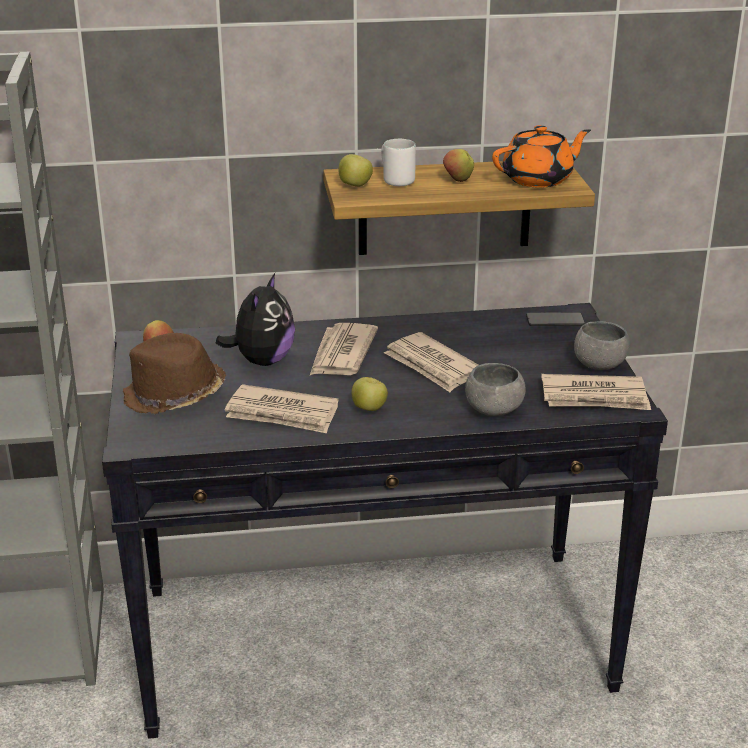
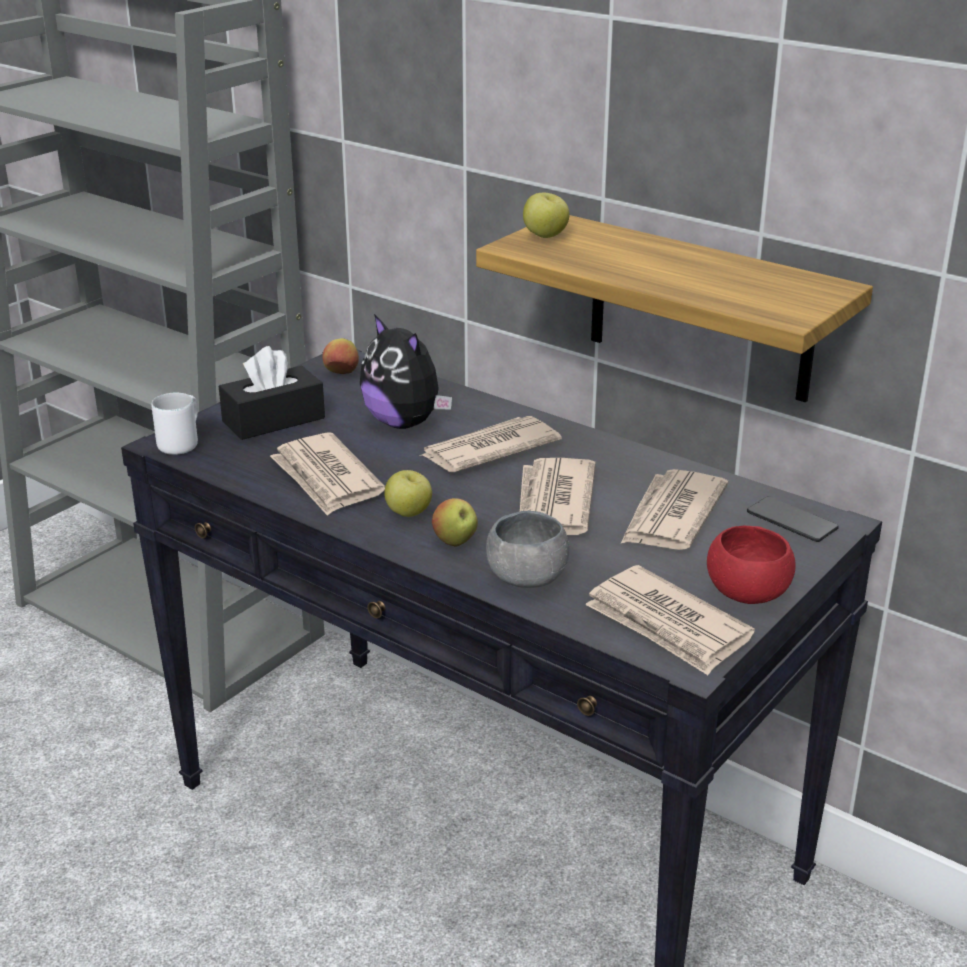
camera: 45 degrees right, 0 degrees up
brown hat [123,333,226,414] -> black tissue box [219,346,325,440]
plush toy [216,273,295,366] -> plush toy turned 75 degrees clockwise [360,314,452,429]
white mug [381,139,416,186] -> white mug moved to [152,393,198,455]
apple [443,149,474,182] -> apple moved to [432,498,478,547]
orange teapot [492,125,591,188] -> none
grey bowl [574,321,630,370] -> red bowl [707,526,796,604]
none -> newspaper [620,469,729,550]

